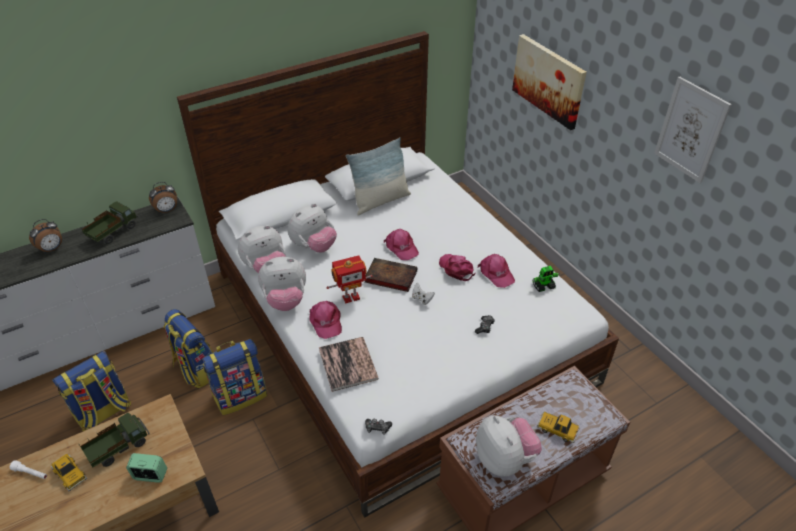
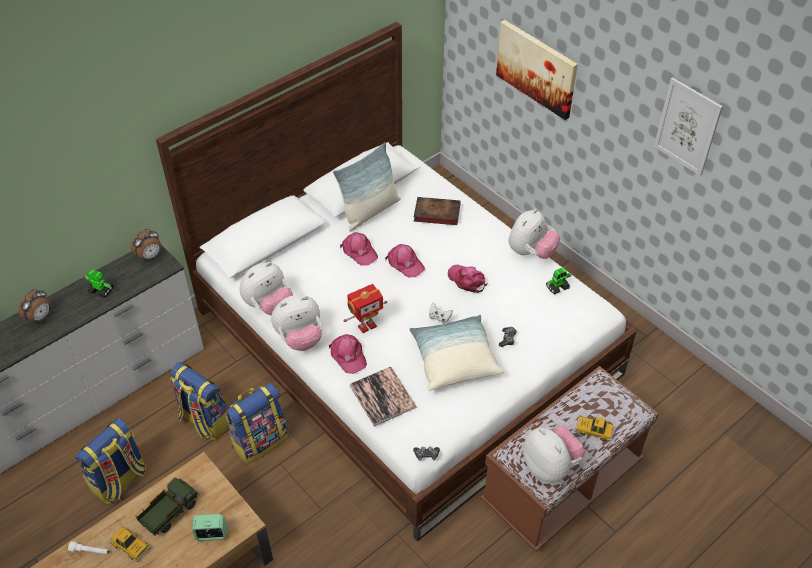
camera: 10 degrees left, 5 degrees up
toy truck [81,201,138,244] -> toy robot [85,269,113,298]
plush toy [288,203,337,253] -> plush toy moved to [508,209,560,259]
book [365,258,417,292] -> book moved to [414,197,461,225]
pink cap [478,254,515,288] -> pink cap moved to [340,232,378,266]
none -> pillow [409,315,504,391]

